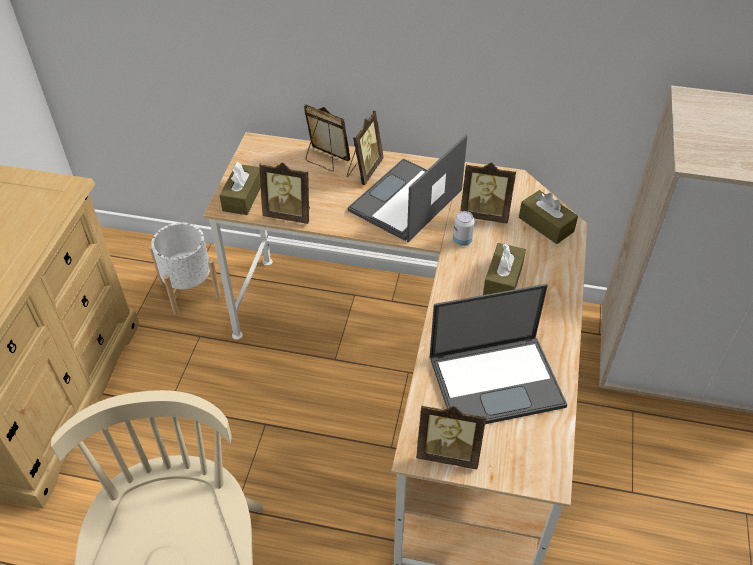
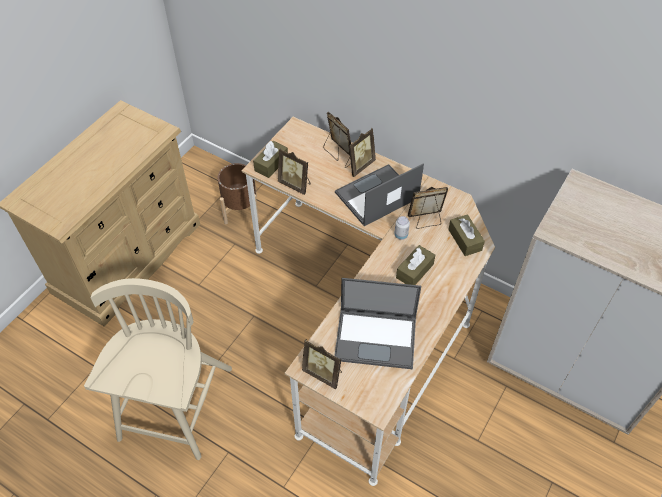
camera: 20 degrees right, 5 degrees up
white planter [149,222,221,315] -> brown planter [218,163,259,224]
picture frame [460,162,516,224] -> picture frame turned 135 degrees clockwise [408,187,448,229]

